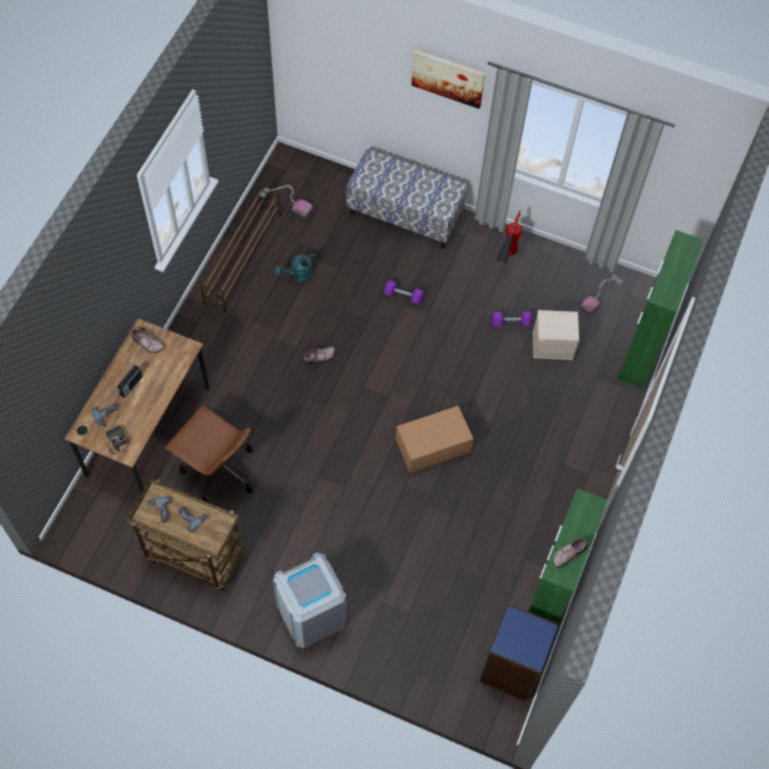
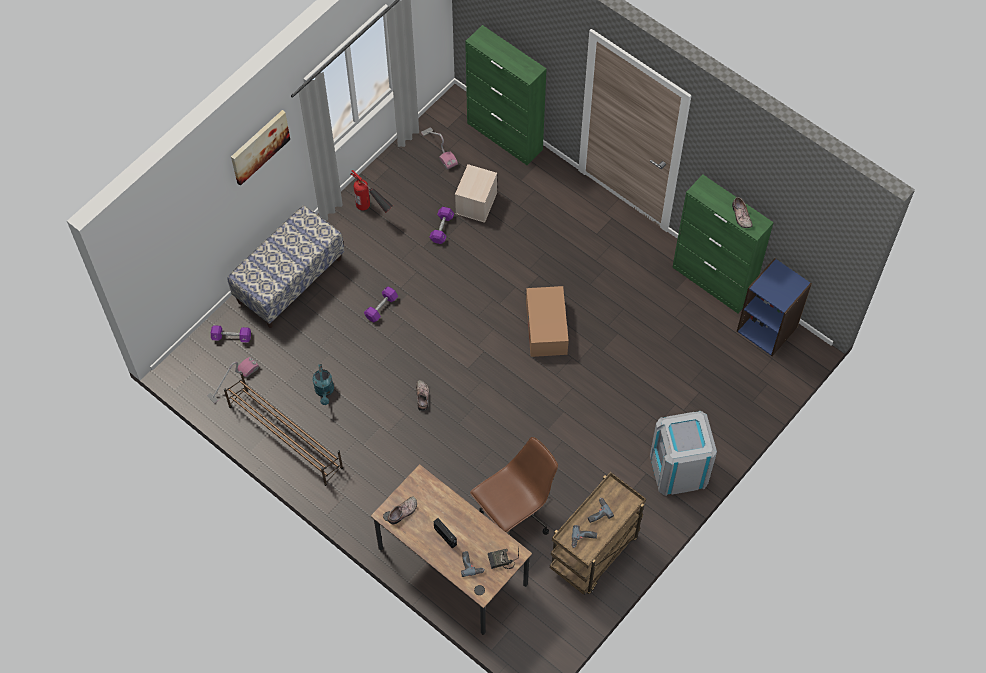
camera: 70 degrees left, 0 degrees up
none -> purple dumbbell [211,325,251,342]

